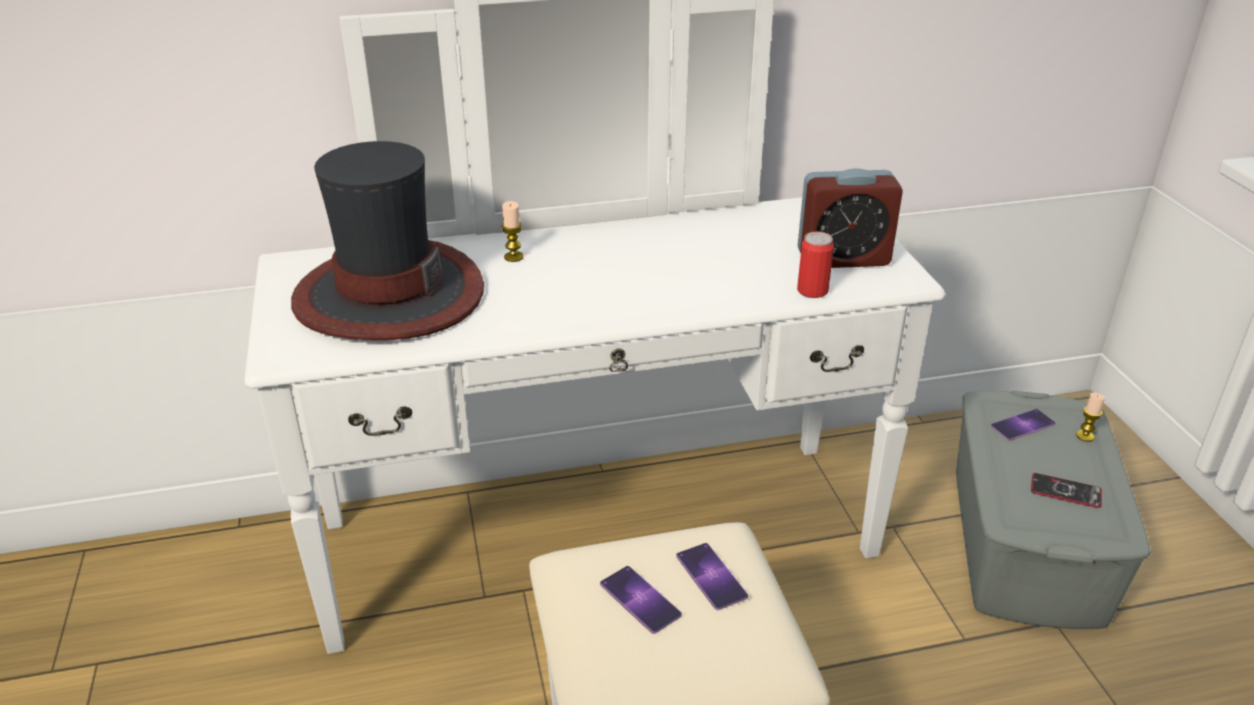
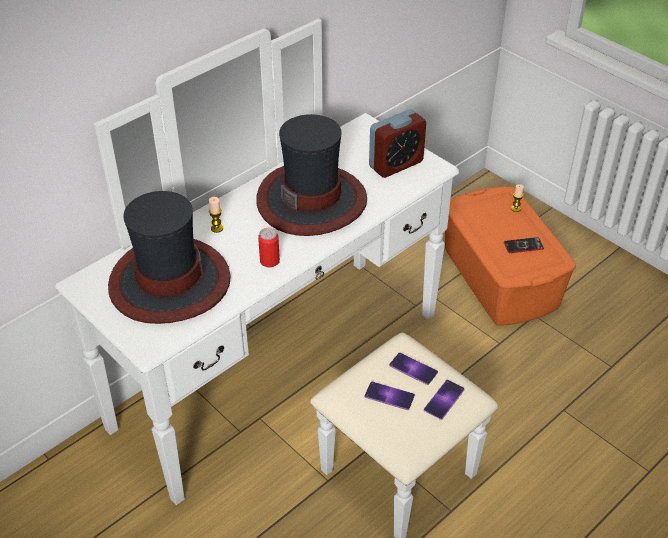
camera: 30 degrees left, 10 degrees up
can [797,232,834,298] -> can moved to [258,228,280,267]
grey storage box [956,391,1151,629] -> orange storage box [445,186,576,326]
phone [991,409,1055,441] -> phone moved to [424,380,464,420]
none -> hat [256,114,367,236]

